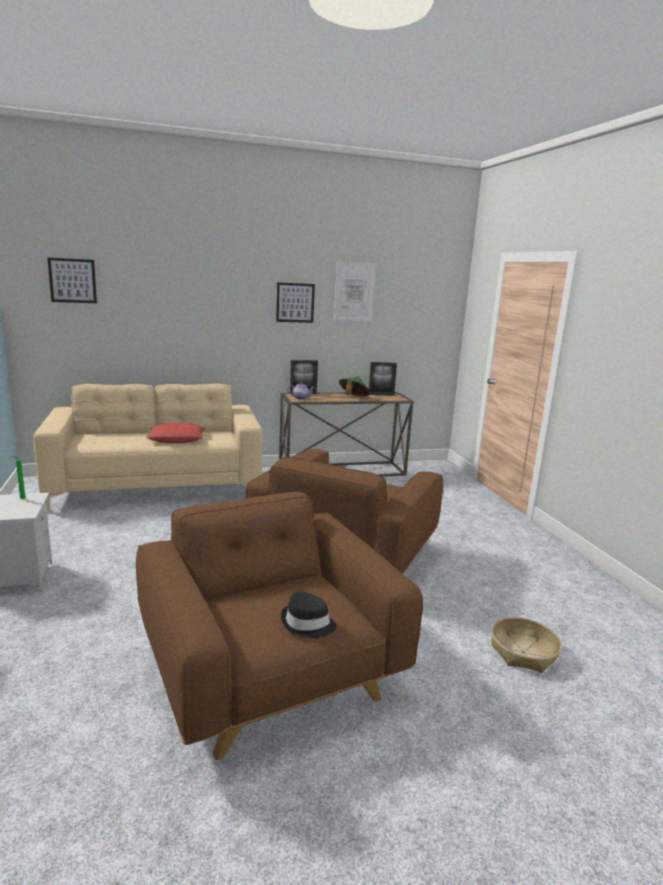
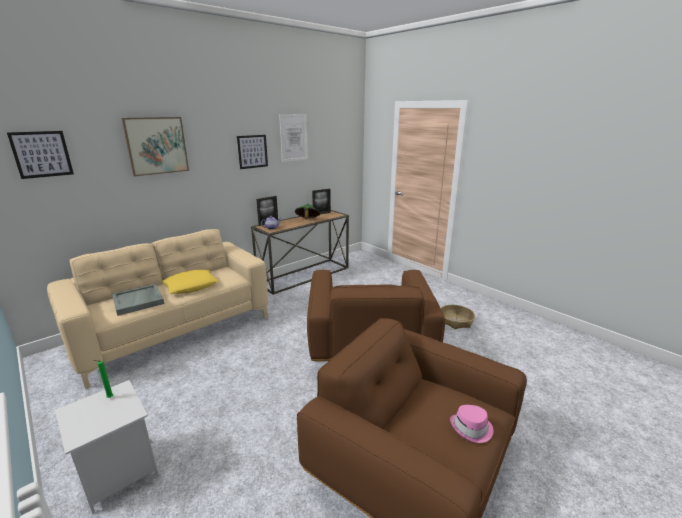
camera: 25 degrees left, 5 degrees up
red pillow [146,423,205,443] -> yellow pillow [162,269,219,294]
black hat [281,591,336,638] -> pink hat [450,405,493,443]
basket [491,617,562,673] -> basket moved to [441,305,475,329]
none -> grey tray [112,284,164,316]
none -> picture [121,117,189,176]

